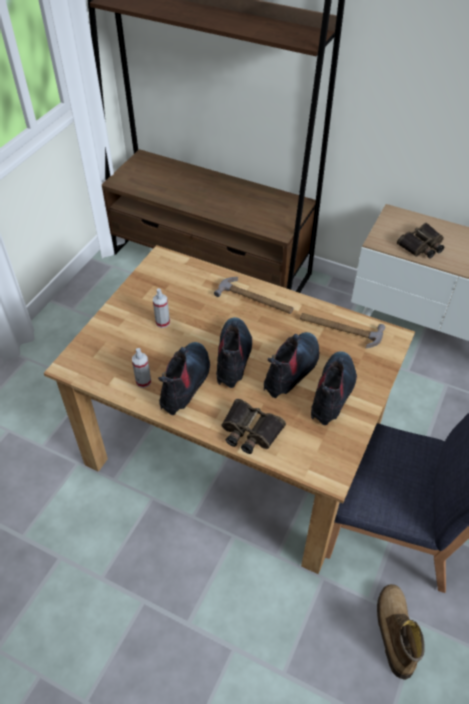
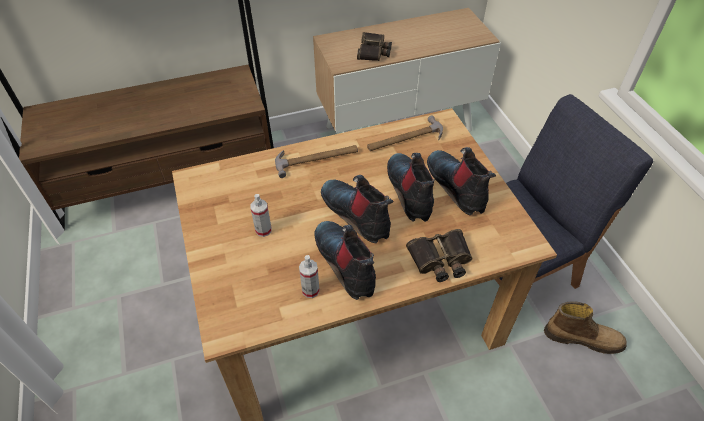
camera: 45 degrees left, 0 degrees up
boot [377,584,425,680] -> boot turned 150 degrees clockwise [544,301,627,354]

